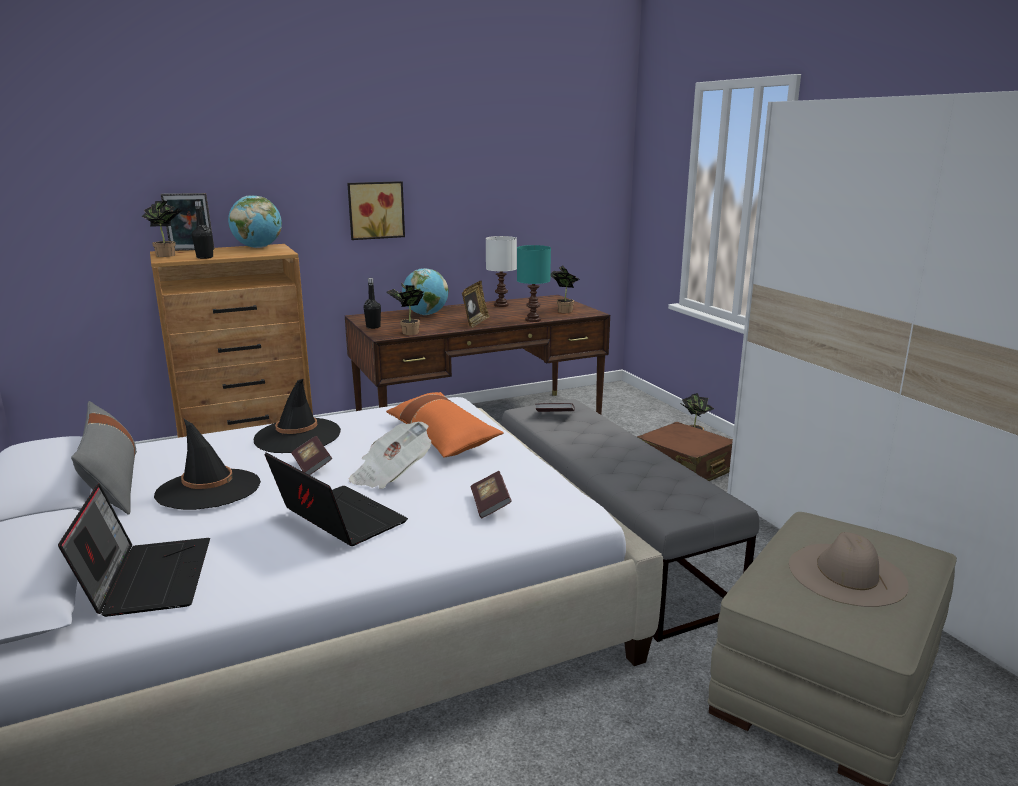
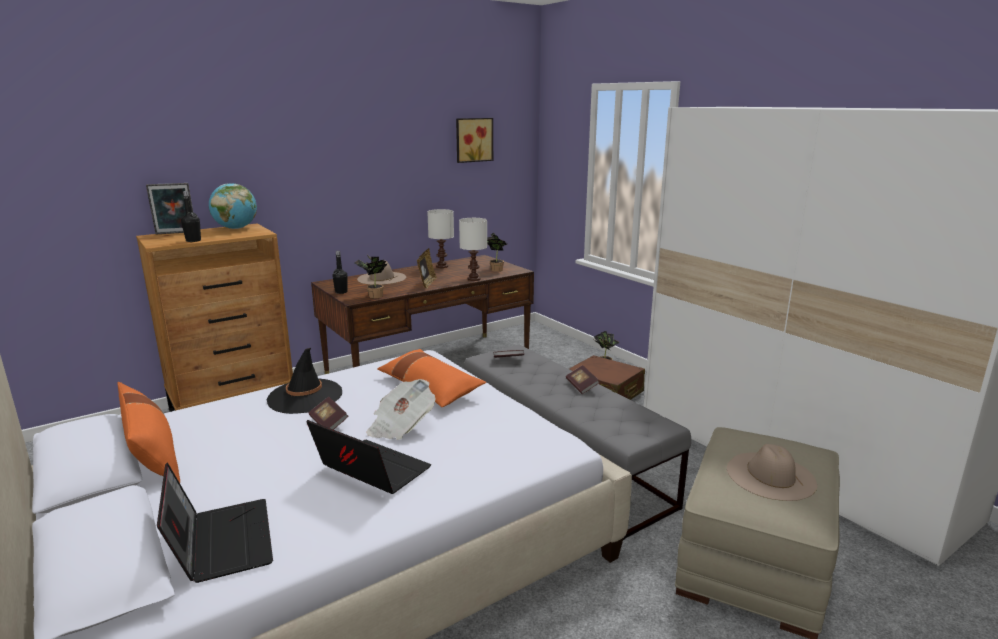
camera: 10 degrees left, 0 degrees up
grey pillow [71,401,137,515] -> orange pillow [117,382,180,483]
potted plant [142,200,182,257] -> none
black hat [154,418,261,510] -> none
picture [347,181,405,240] -> picture moved to [456,118,493,163]
globe [402,268,448,315] -> beige hat [357,260,406,285]
book [470,471,512,518] -> book moved to [566,365,600,394]
turquoise table lamp [517,245,551,322] -> white table lamp [459,218,487,281]

